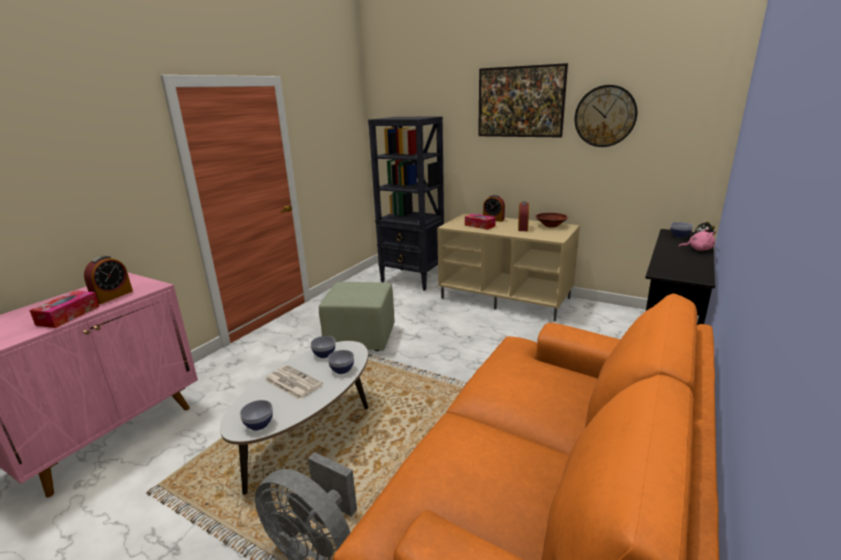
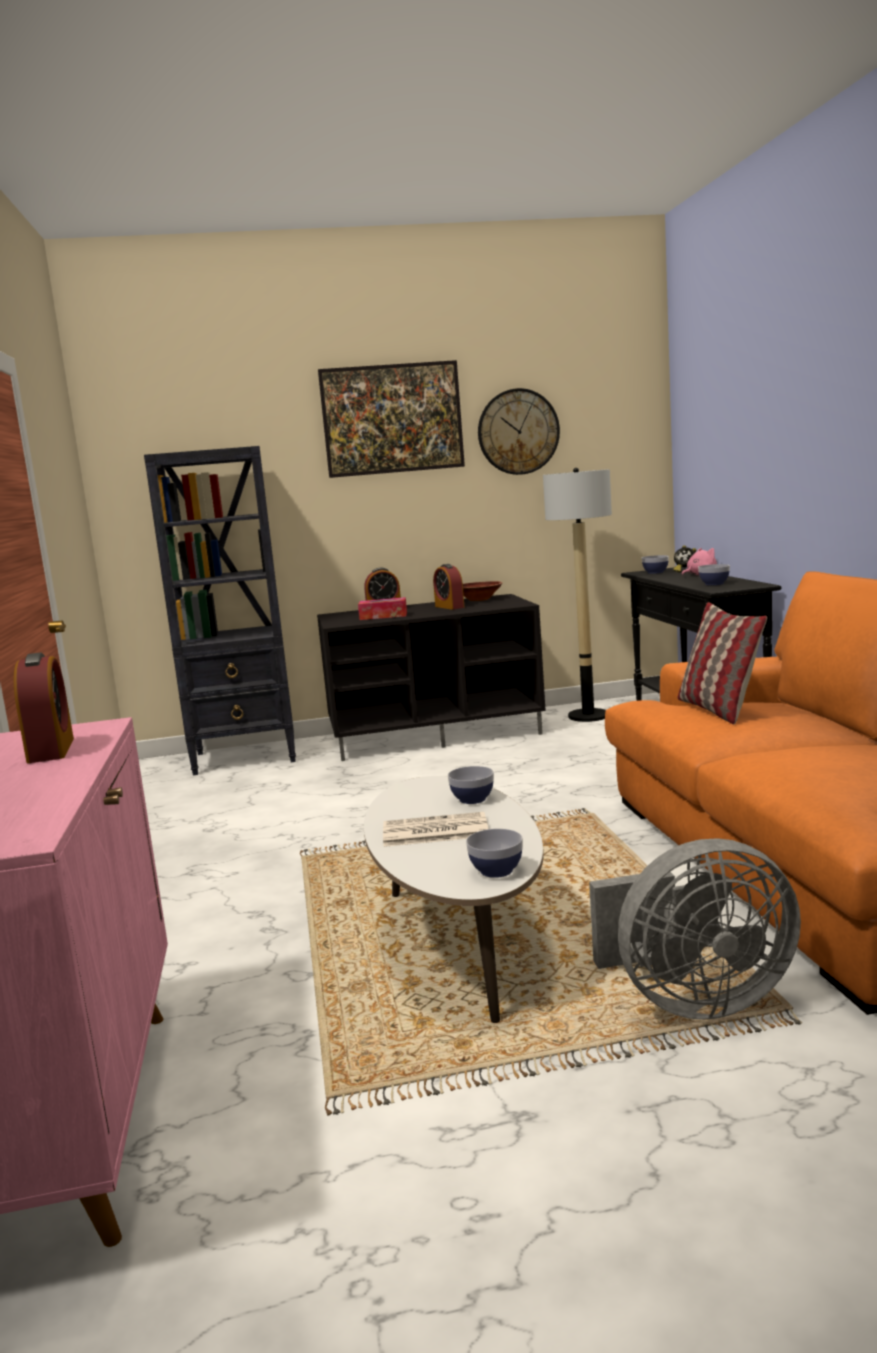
camera: 40 degrees left, 10 degrees down
tissue box [29,290,100,328] -> none
bowl [310,336,336,358] -> bowl moved to [698,564,730,585]
green ottoman [319,282,395,351] -> none
beige tv stand [437,214,580,322] -> black tv stand [317,594,546,761]
none -> floor lamp [543,468,612,722]
none -> pillow [677,602,767,724]

